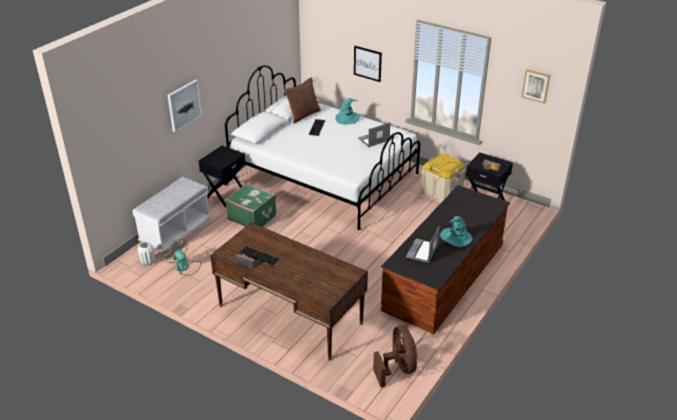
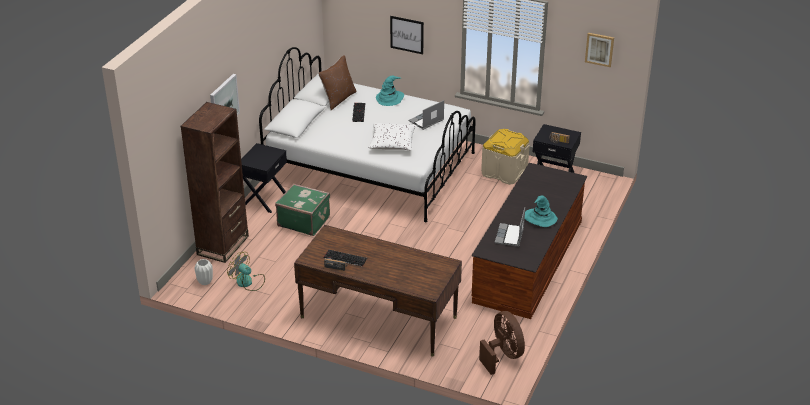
camera: 10 degrees left, 0 degrees up
white bench [132,177,211,252] -> brown bookcase [181,102,249,263]
none -> white pillow [369,123,416,151]

